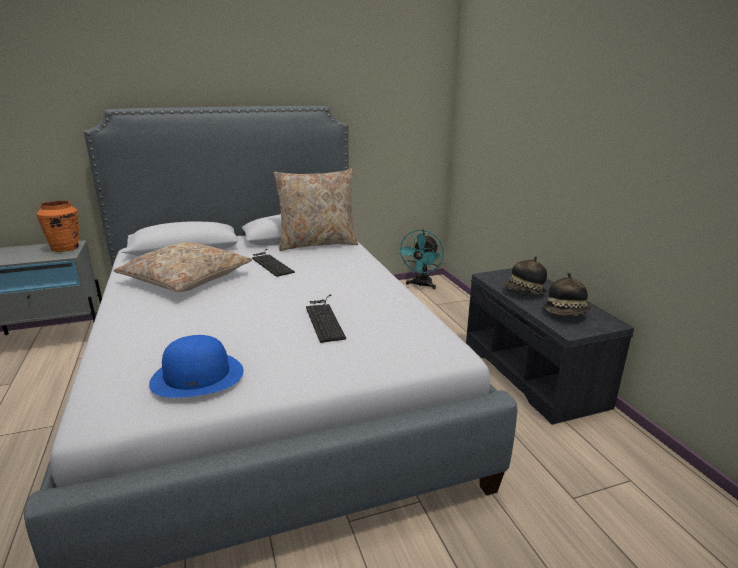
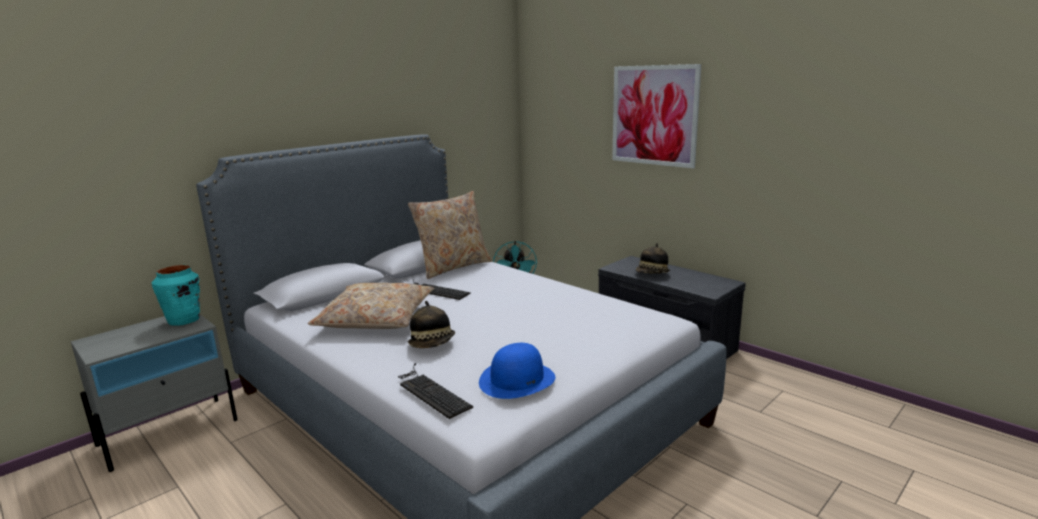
camera: 25 degrees left, 5 degrees down
orange vase [36,201,79,252] -> turquoise vase [152,265,200,326]
keyboard [306,294,346,343] -> keyboard moved to [398,363,473,419]
hat [544,273,591,316] -> hat moved to [408,301,455,348]
none -> picture [612,64,701,168]

